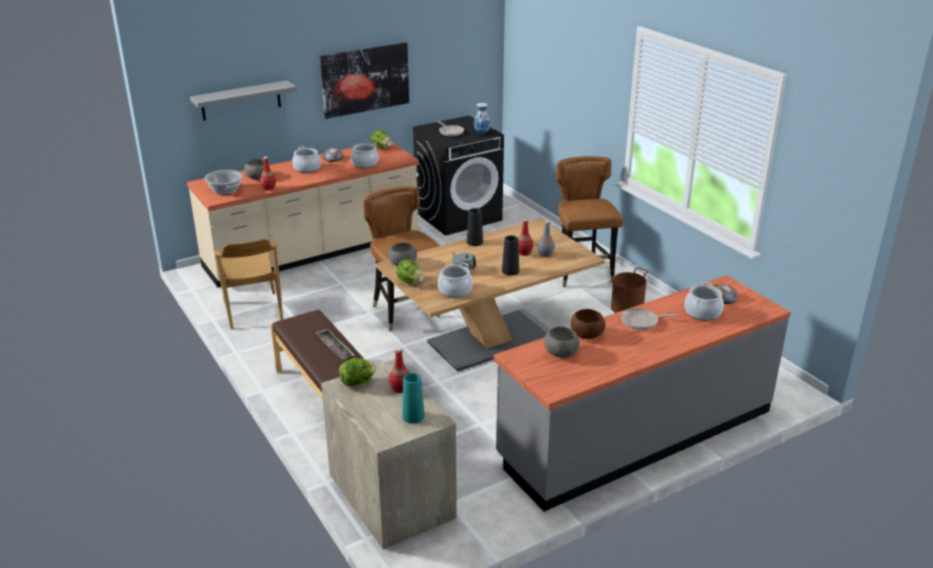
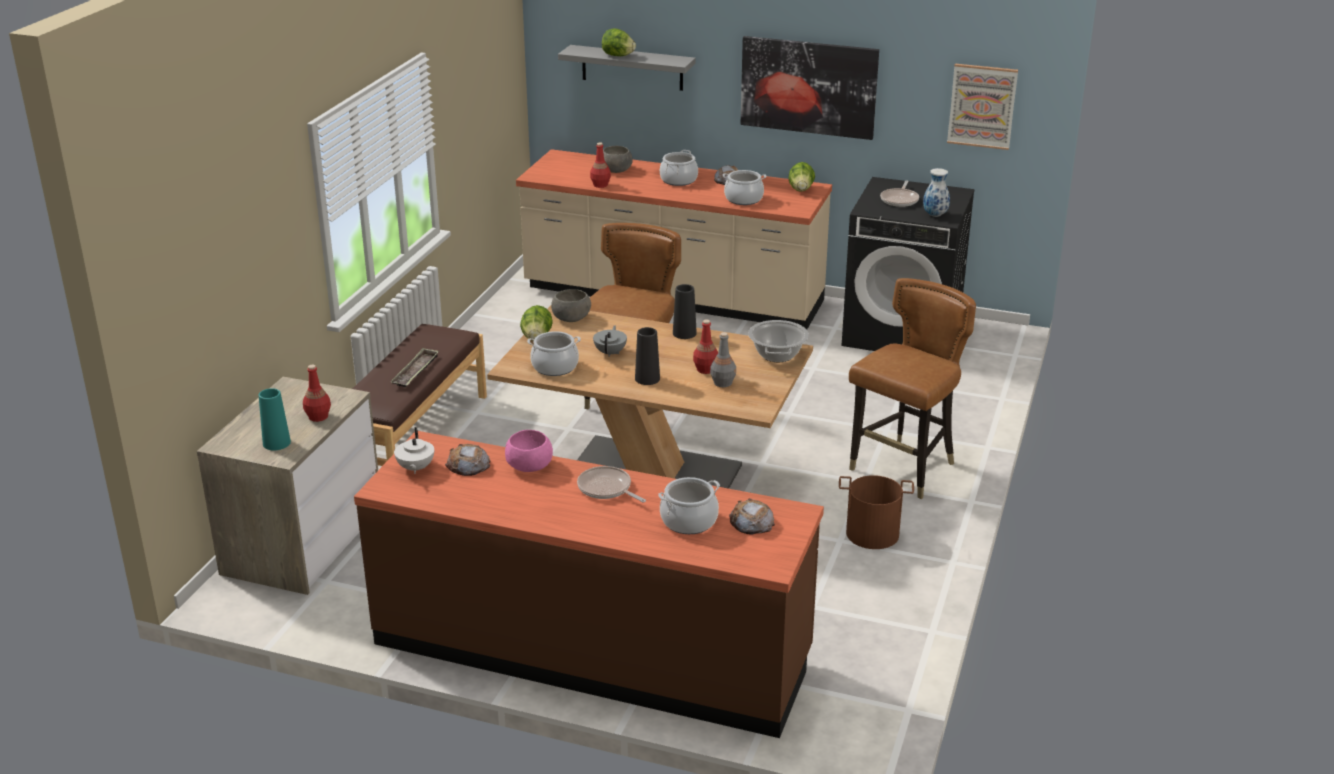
camera: 50 degrees right, 0 degrees up
cooking pot [204,170,243,195] -> cooking pot moved to [748,320,809,362]
brown chair [215,239,283,329] -> none
lettuce [339,358,375,386] -> lettuce moved to [602,29,636,56]
grey counter [494,275,791,512] -> brown counter [354,431,824,738]
grey bowl [544,327,579,358] -> bread [445,444,491,476]
brown bowl [571,309,606,339] -> pink bowl [505,430,553,472]
none -> white teapot [394,427,434,474]
none -> picture [947,63,1018,150]

